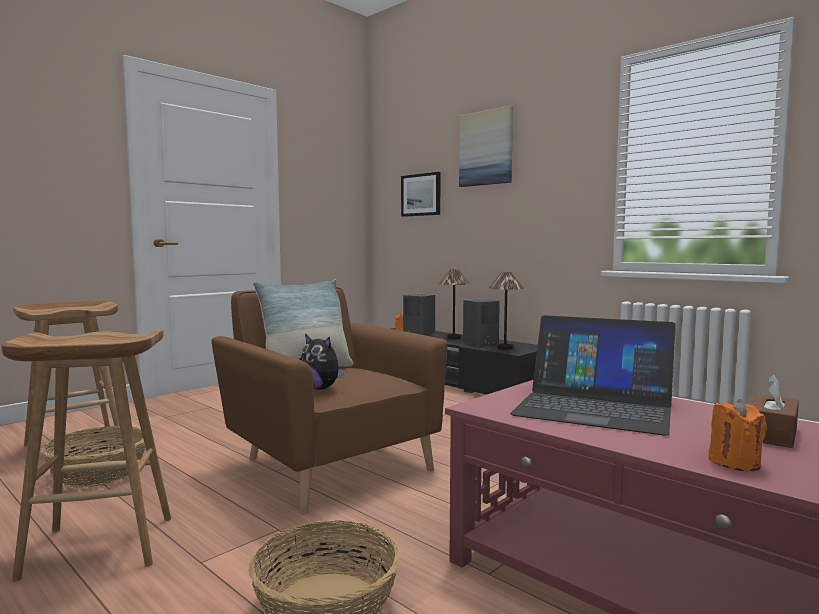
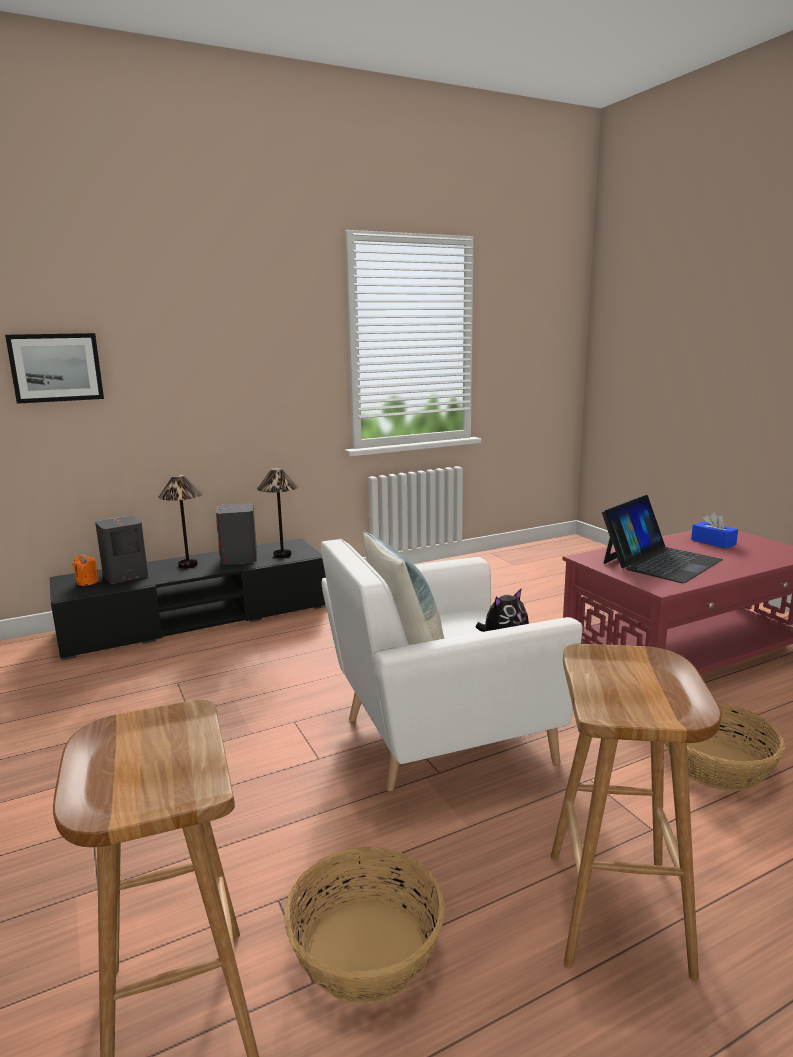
camera: 70 degrees left, 10 degrees up
brown armchair [211,287,448,514] -> white armchair [321,539,583,791]
picture [459,106,513,187] -> none
orange candle [708,399,767,471] -> none
brown tissue box [751,374,799,448] -> blue tissue box [691,512,738,549]

